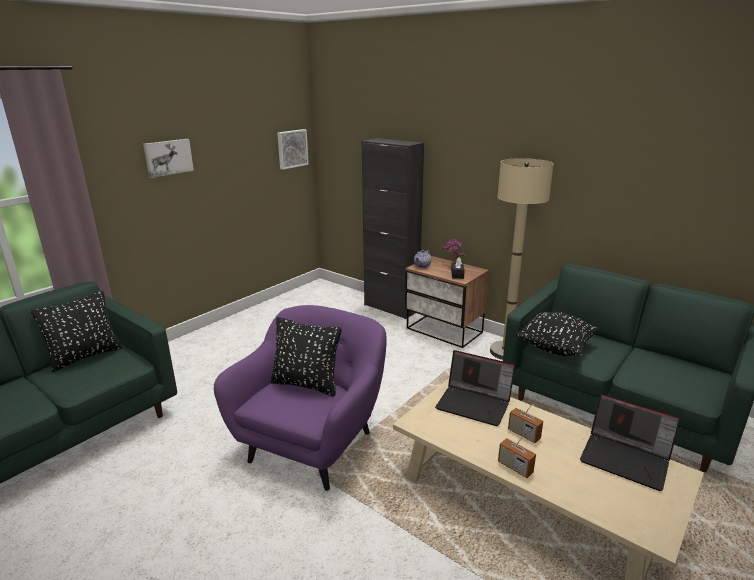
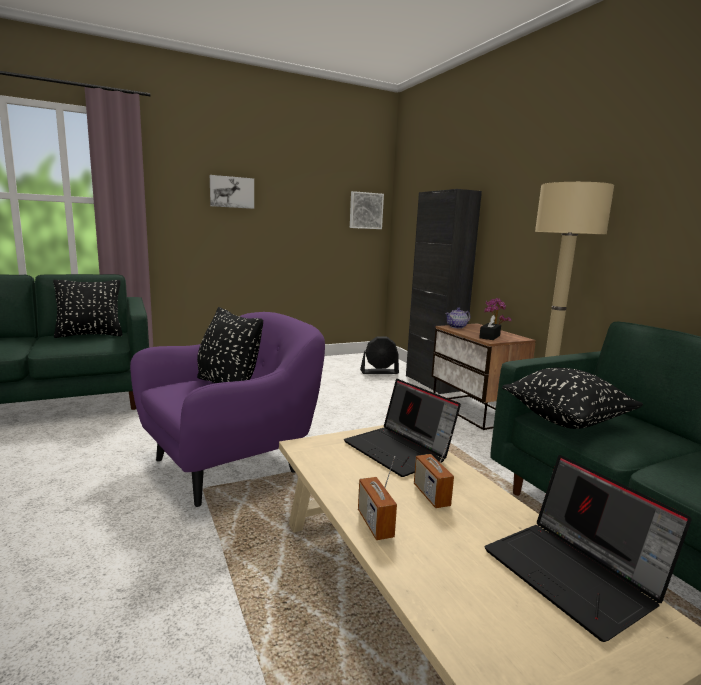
camera: 25 degrees right, 10 degrees down
none -> black fan [360,336,399,374]

